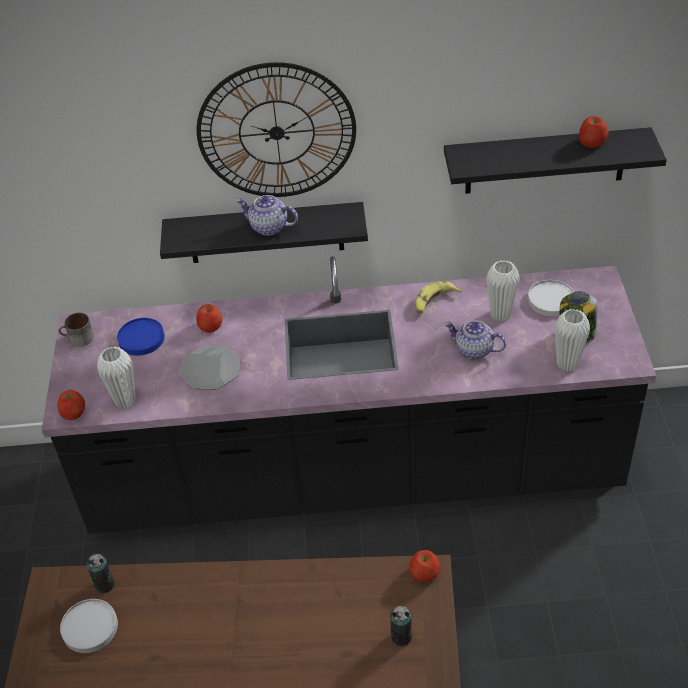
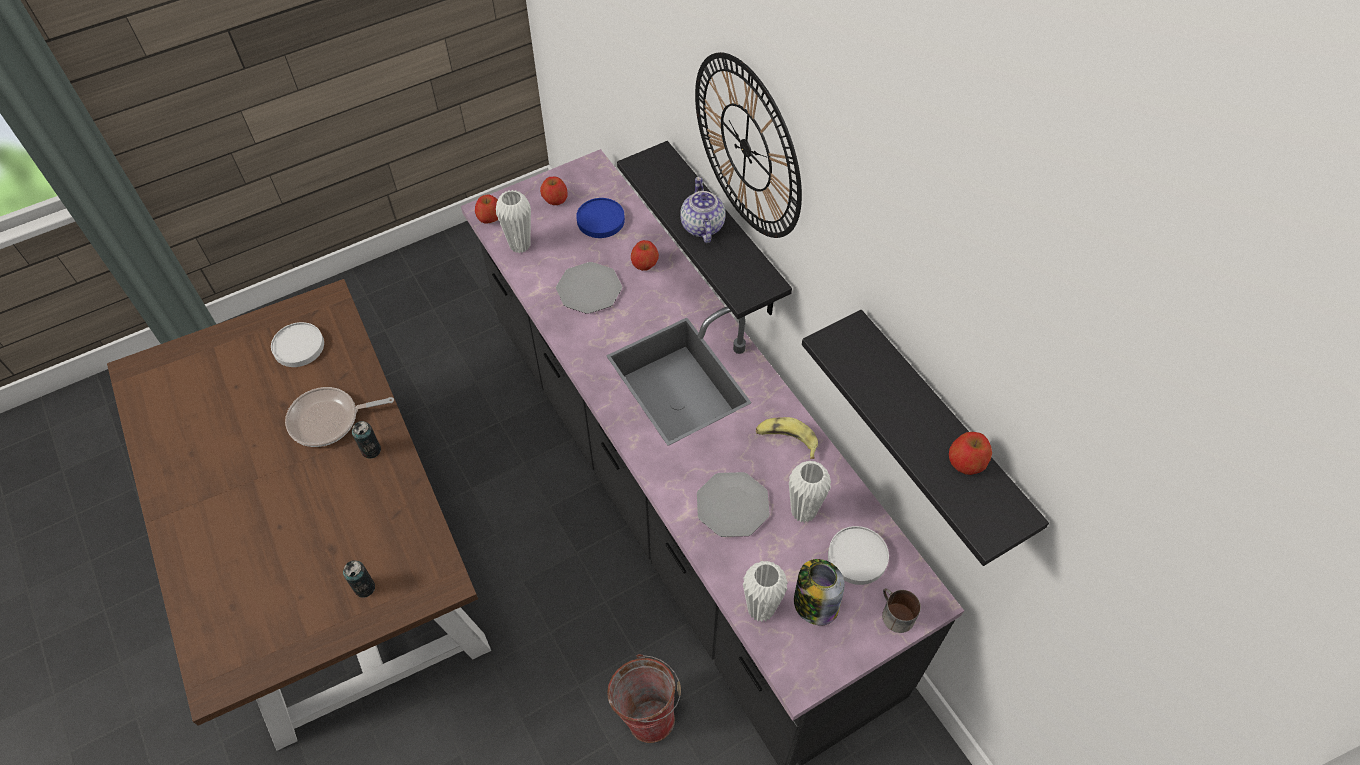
camera: 60 degrees right, 10 degrees up
mug [58,313,94,346] -> mug moved to [882,588,921,633]
can [87,554,115,593] -> can moved to [352,421,381,459]
apple [409,550,440,582] -> apple moved to [540,176,568,205]
teapot [445,320,506,359] -> plate [697,472,770,537]
none -> frying pan [285,387,394,447]
none -> bucket [607,654,681,743]

